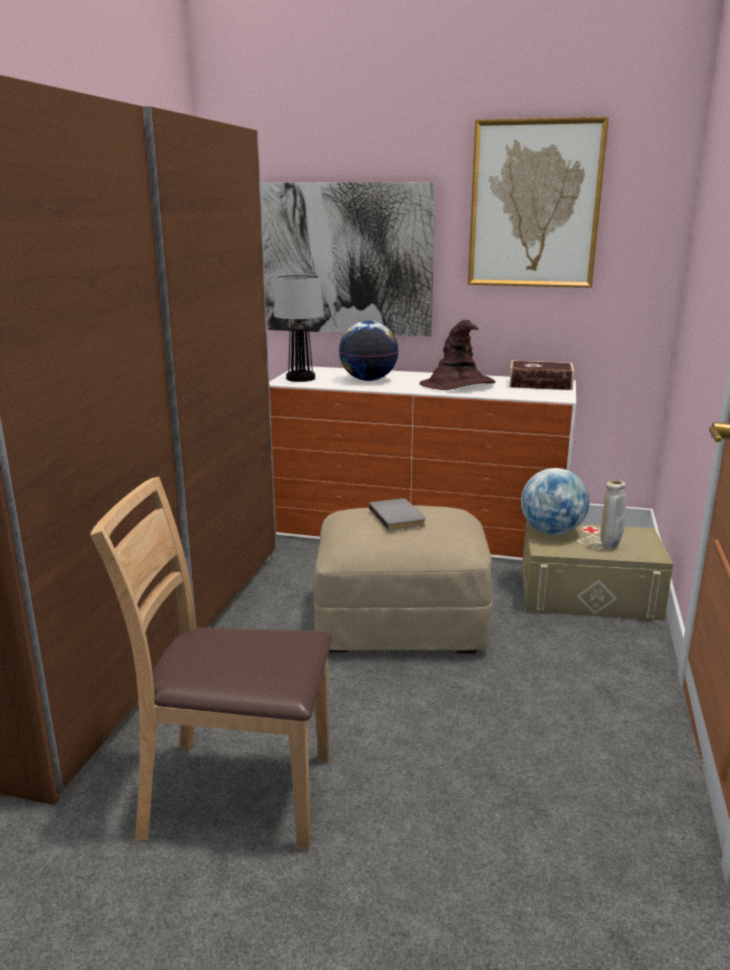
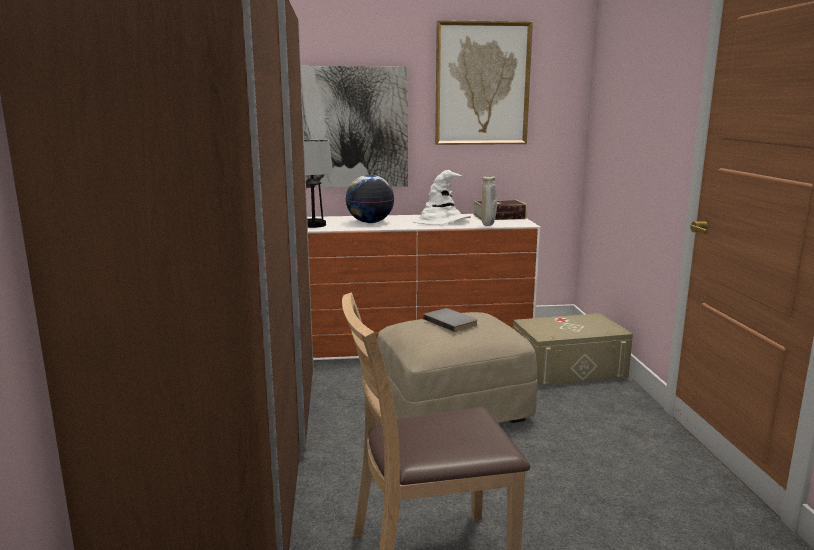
camera: 20 degrees left, 5 degrees down
brown hat [419,319,496,390] -> white hat [413,170,471,225]
globe [521,468,589,535] -> none
beige vase [600,480,626,549] -> beige vase moved to [482,176,497,226]

